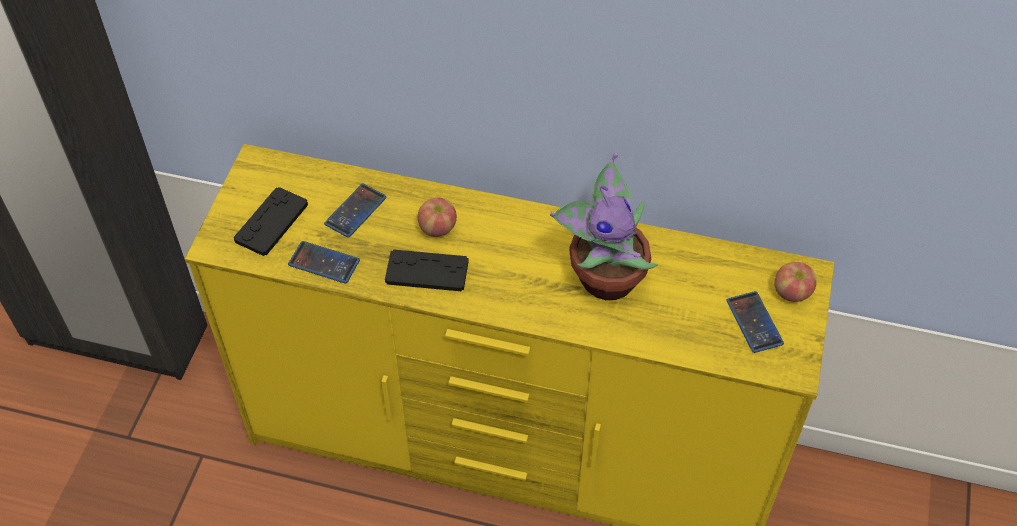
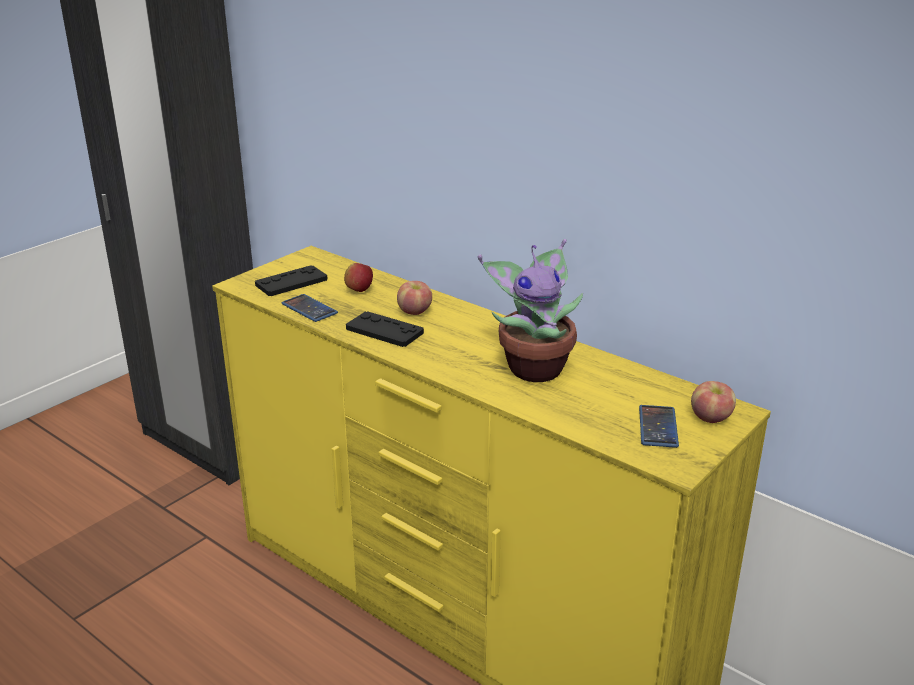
camera: 25 degrees right, 25 degrees down
phone [324,184,386,238] -> apple [344,263,373,292]

